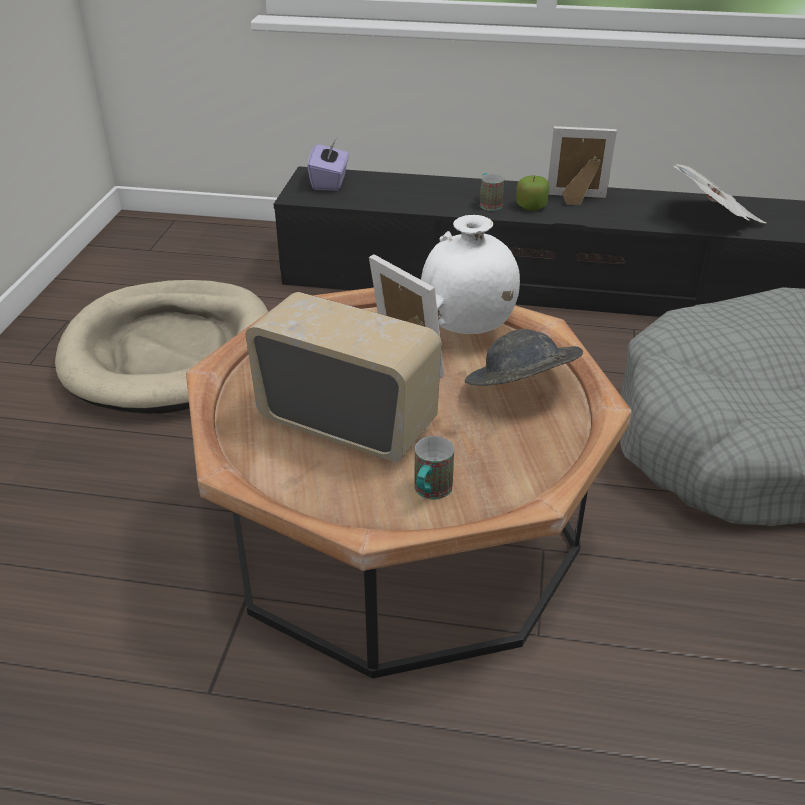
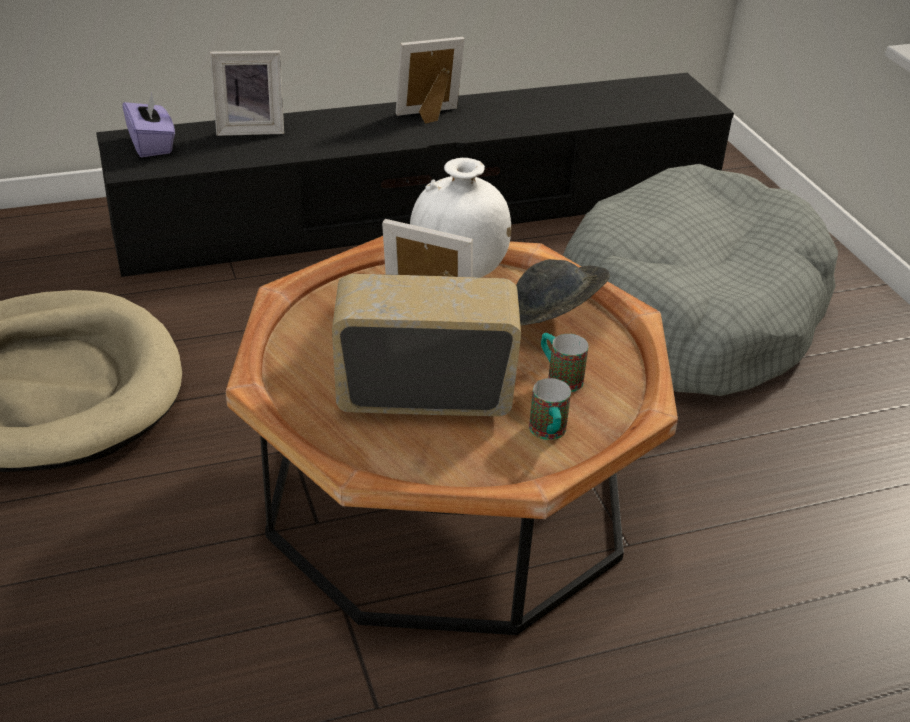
camera: 30 degrees left, 0 degrees up
mug [480,173,504,211] -> mug moved to [541,333,589,392]
apple [516,176,549,210] -> none
newspaper [673,164,766,223] -> none
none -> picture frame [210,50,284,136]

